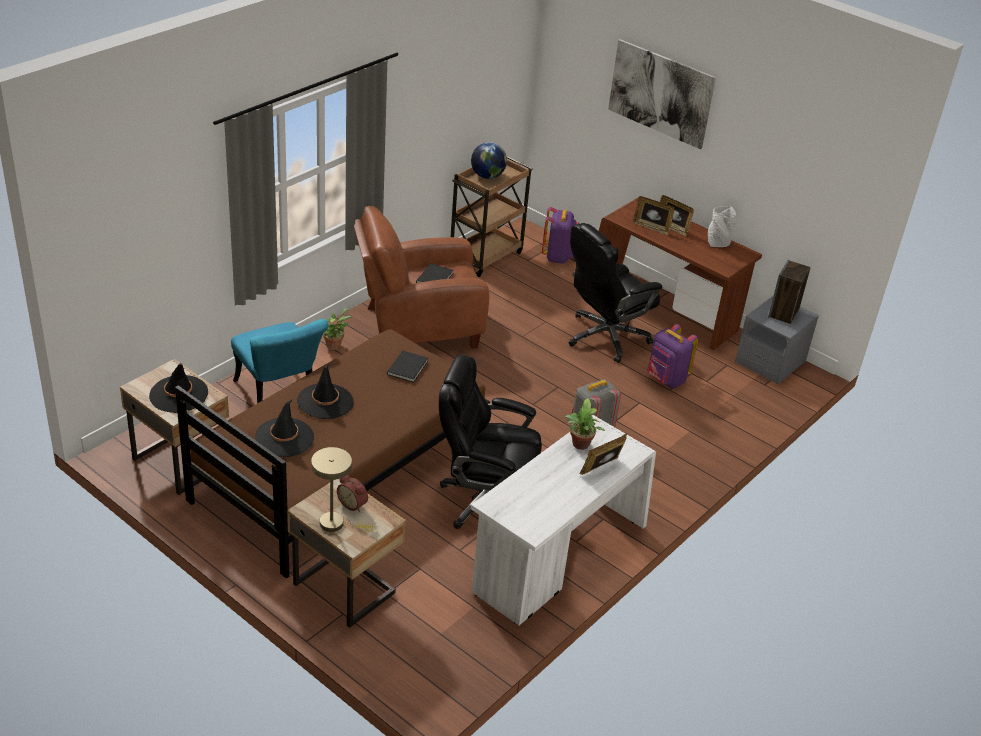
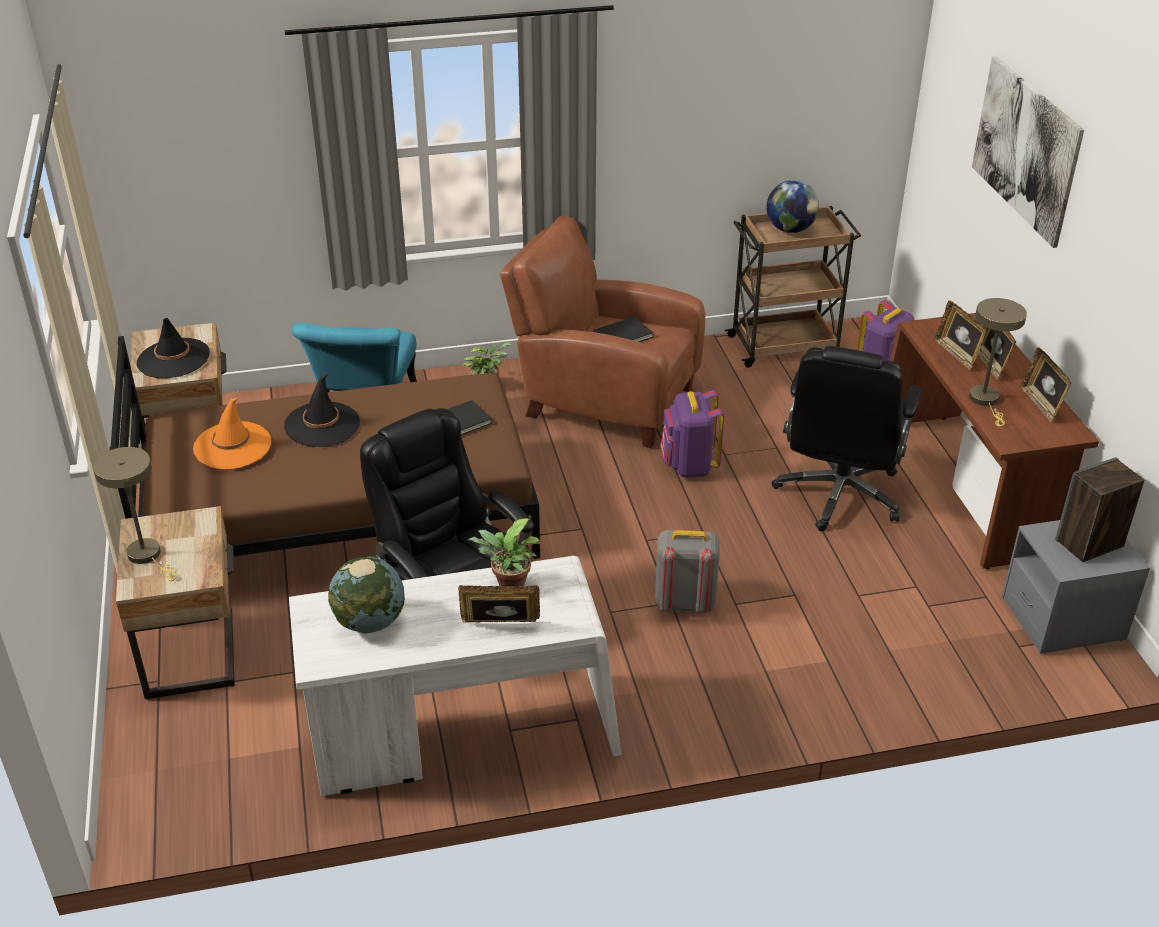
camera: 40 degrees right, 0 degrees up
black hat [255,399,314,457] -> orange hat [193,398,271,469]
alarm clock [337,475,368,512] -> none
black office chair [569,223,662,363] -> black office chair turned 75 degrees counterclockwise [772,346,923,531]
purple backpack [647,324,698,388] -> purple backpack moved to [660,390,724,478]
grey vase [708,206,736,247] -> picture frame [1020,348,1071,423]
none -> globe [328,556,405,633]
none -> beige table lamp [969,298,1027,427]

